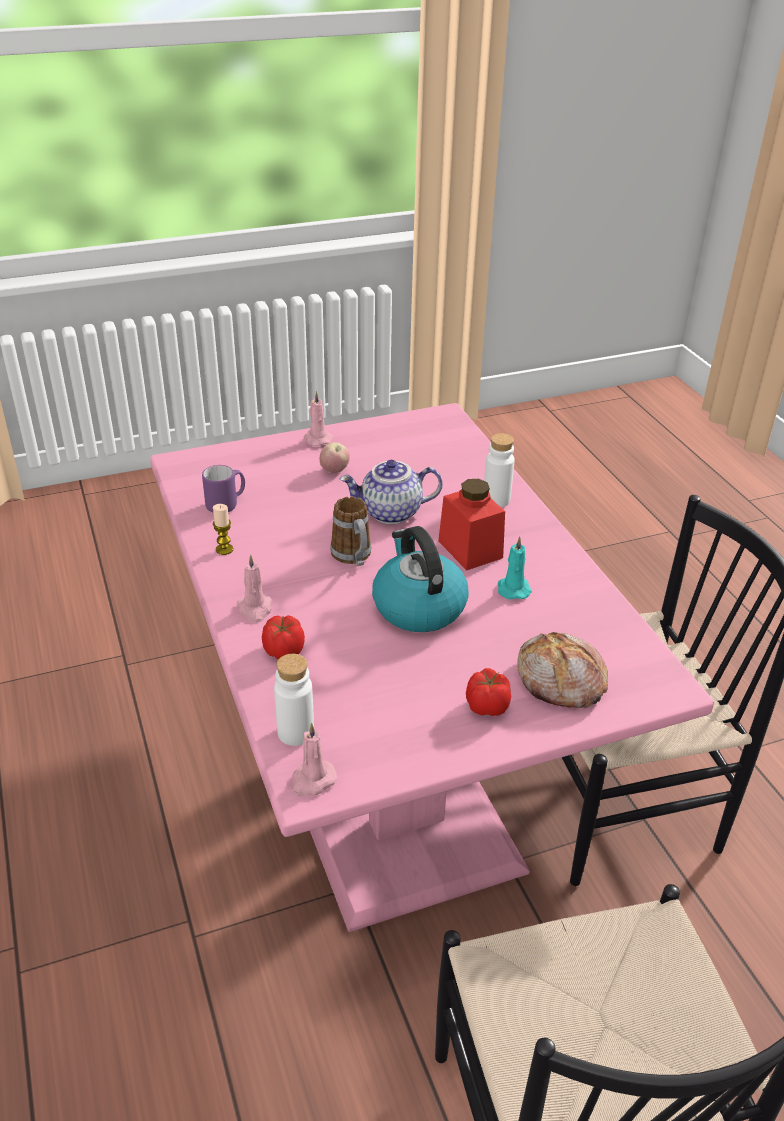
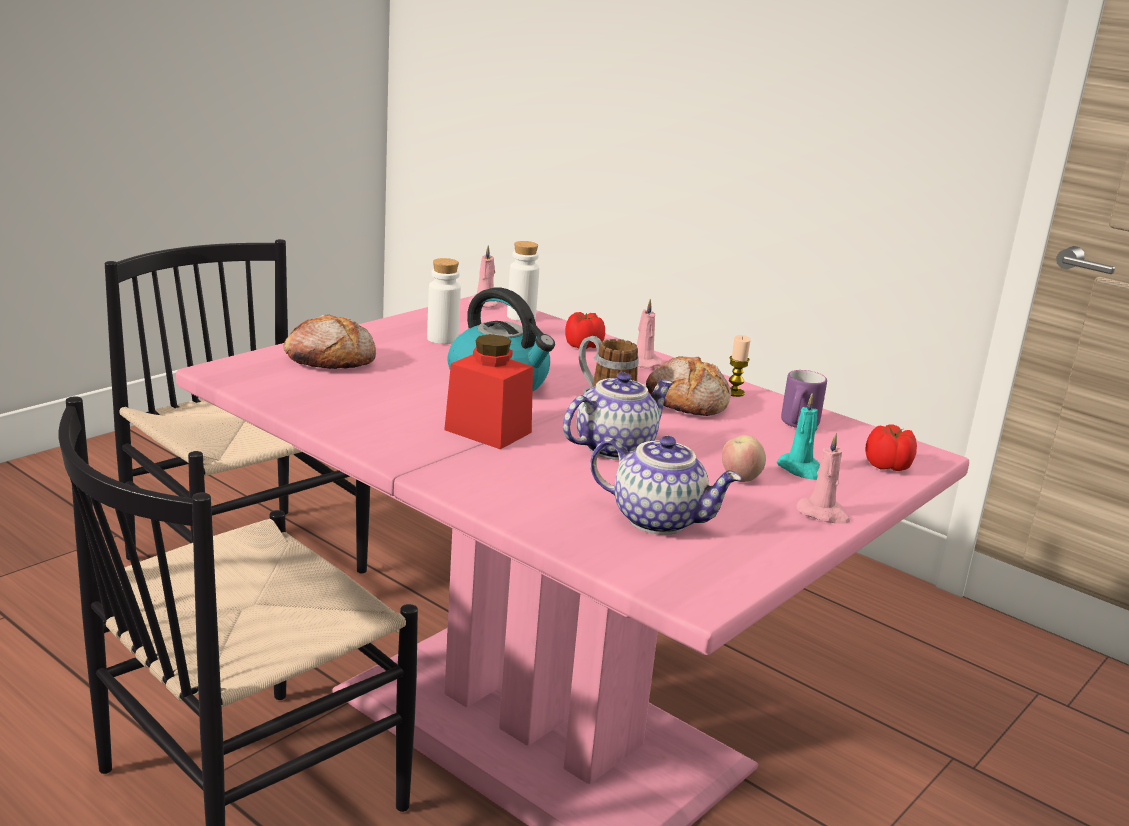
camera: 150 degrees right, 15 degrees down
tomato [466,668,511,716] -> tomato moved to [865,424,917,471]
white bottle [484,433,515,507] -> white bottle moved to [427,258,461,344]
turquoise candle [498,536,532,599] -> turquoise candle moved to [777,393,820,480]
none -> teapot [590,436,742,535]
none -> bread [646,356,732,416]

